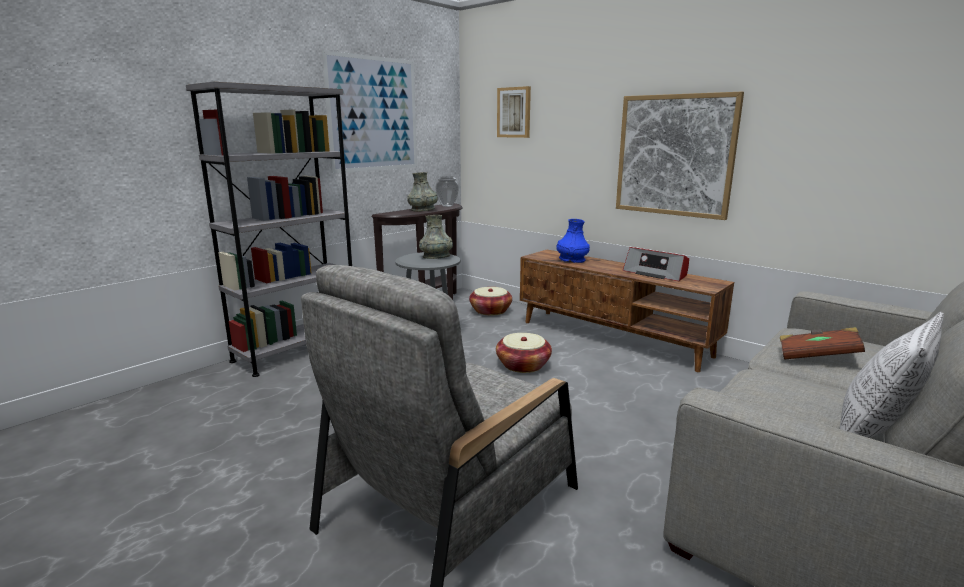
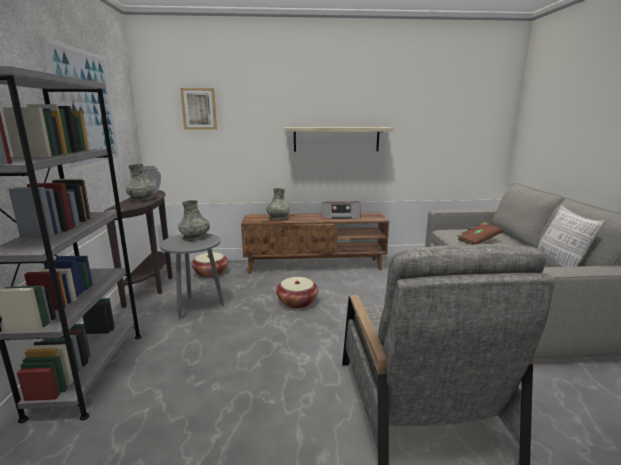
camera: 45 degrees left, 0 degrees up
blue vase [556,219,590,263] -> grey vase [266,188,290,220]
picture [616,92,744,220] -> shelf [285,127,394,152]

